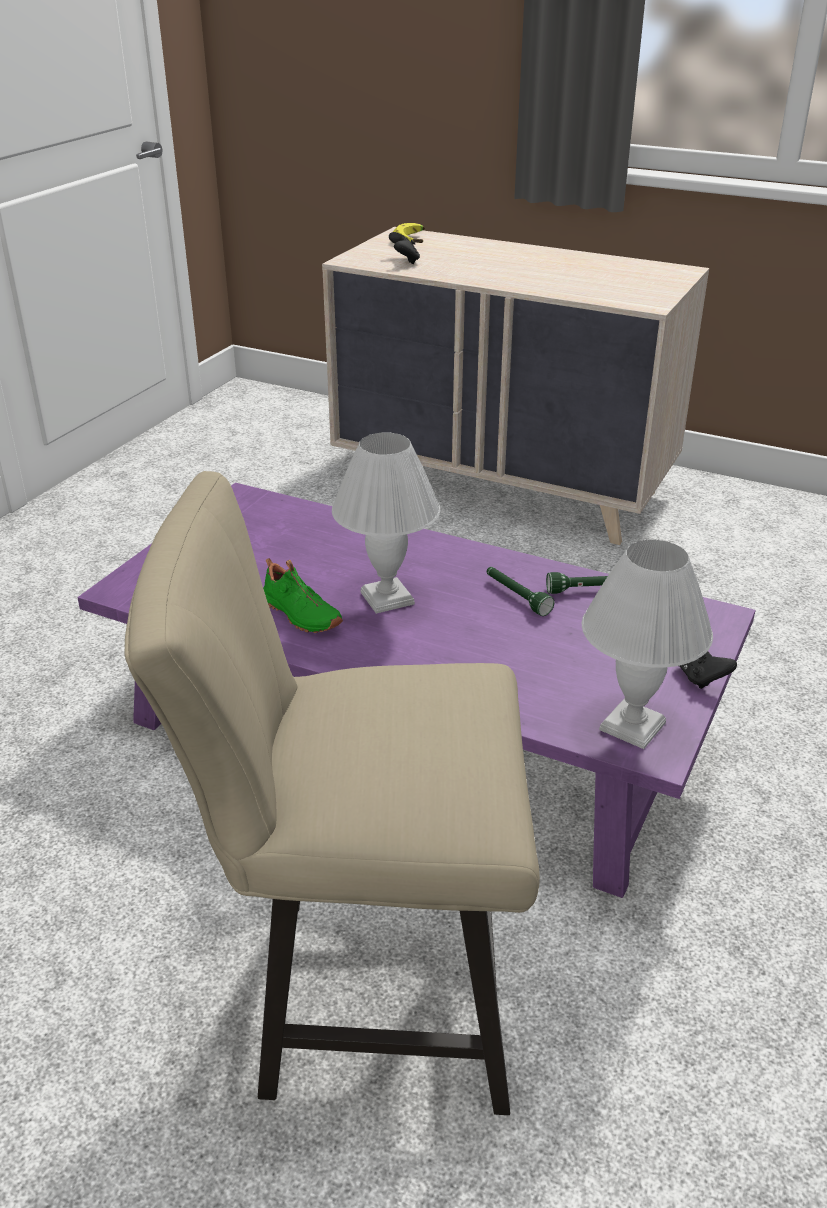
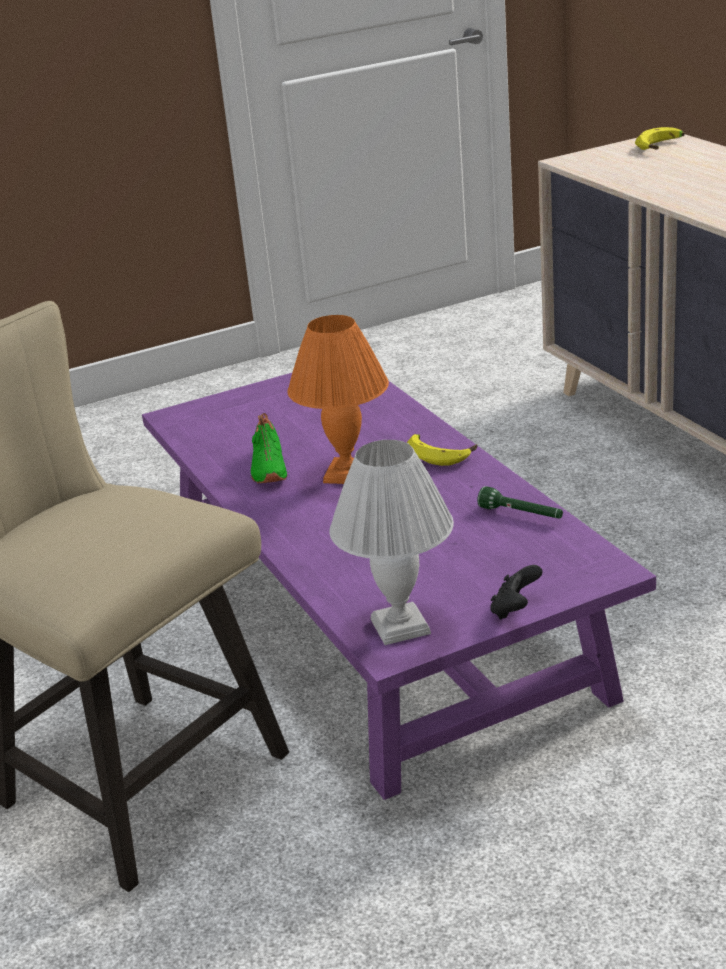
camera: 40 degrees right, 5 degrees down
white table lamp [332,432,440,614] -> orange table lamp [287,315,389,484]
black game controller [389,232,420,264] -> none
green flashlight [487,567,554,616] -> none
none -> banana [407,434,477,466]

